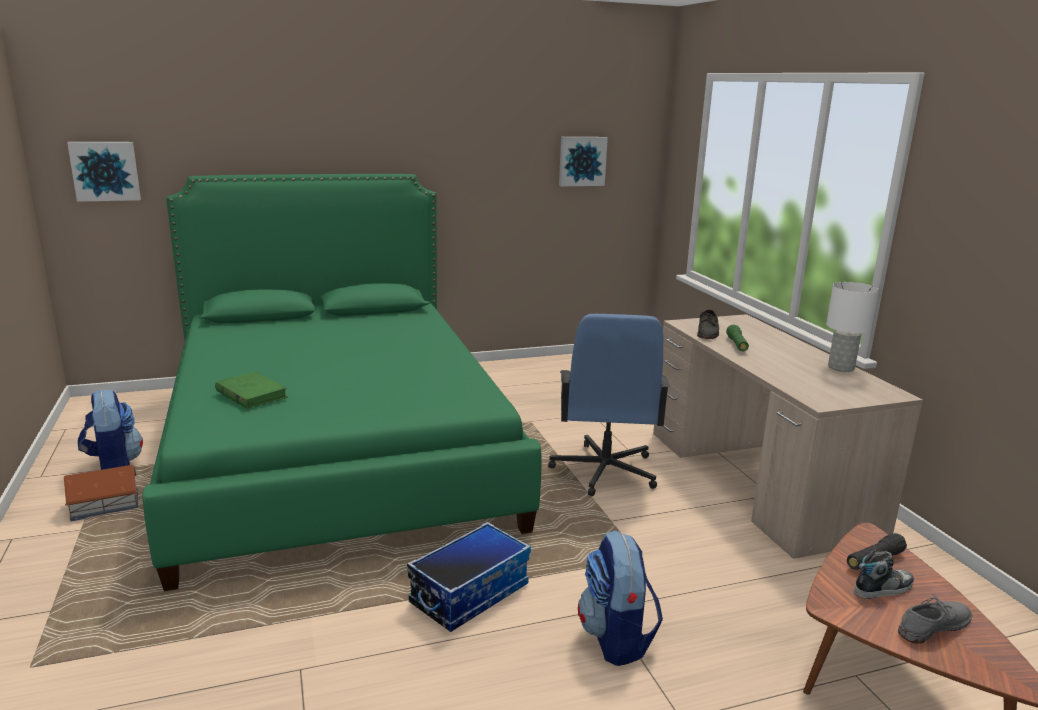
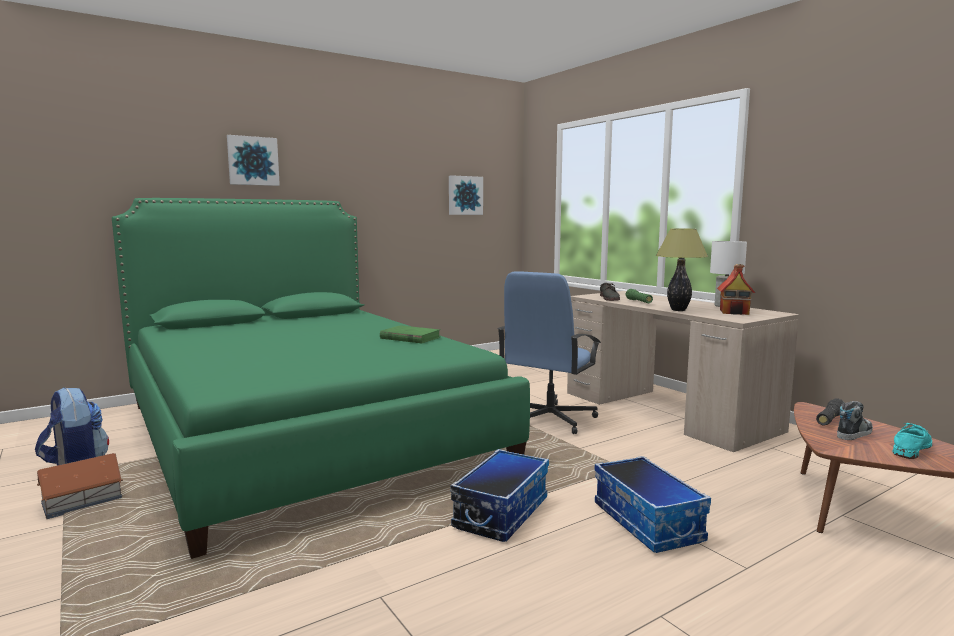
camera: 15 degrees left, 10 degrees down
picture [67,142,141,202] -> picture moved to [227,135,280,186]
green book [215,372,288,409] -> green book moved to [380,325,441,343]
blue office chair [548,314,670,496] -> blue office chair turned 45 degrees clockwise [497,271,601,434]
backpack [578,530,663,666] -> storage box [595,456,711,553]
grey shoe [898,594,972,644] -> turquoise shoe [893,423,932,459]
none -> table lamp [656,229,708,311]
none -> toy house [717,264,755,315]

